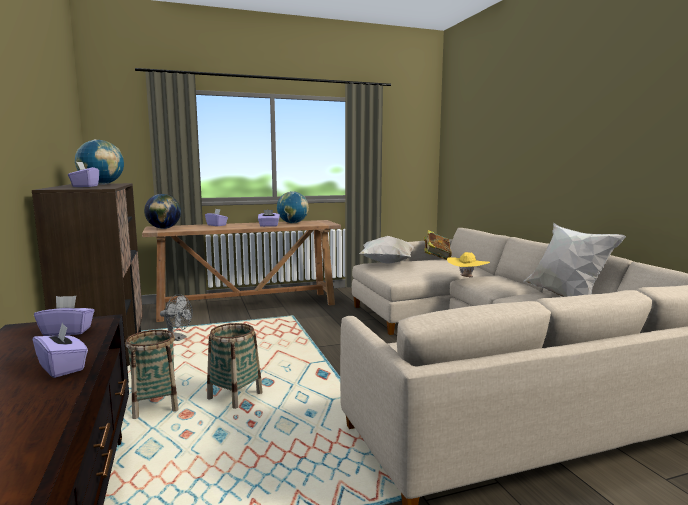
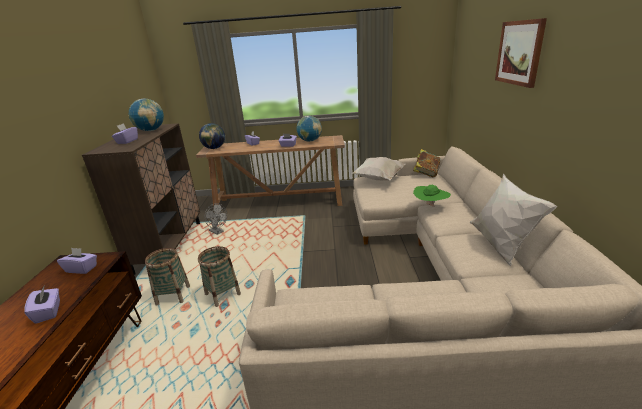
camera: 20 degrees right, 15 degrees up
yellow hat [447,252,490,277] -> green hat [413,185,451,207]
none -> picture [495,18,547,88]

